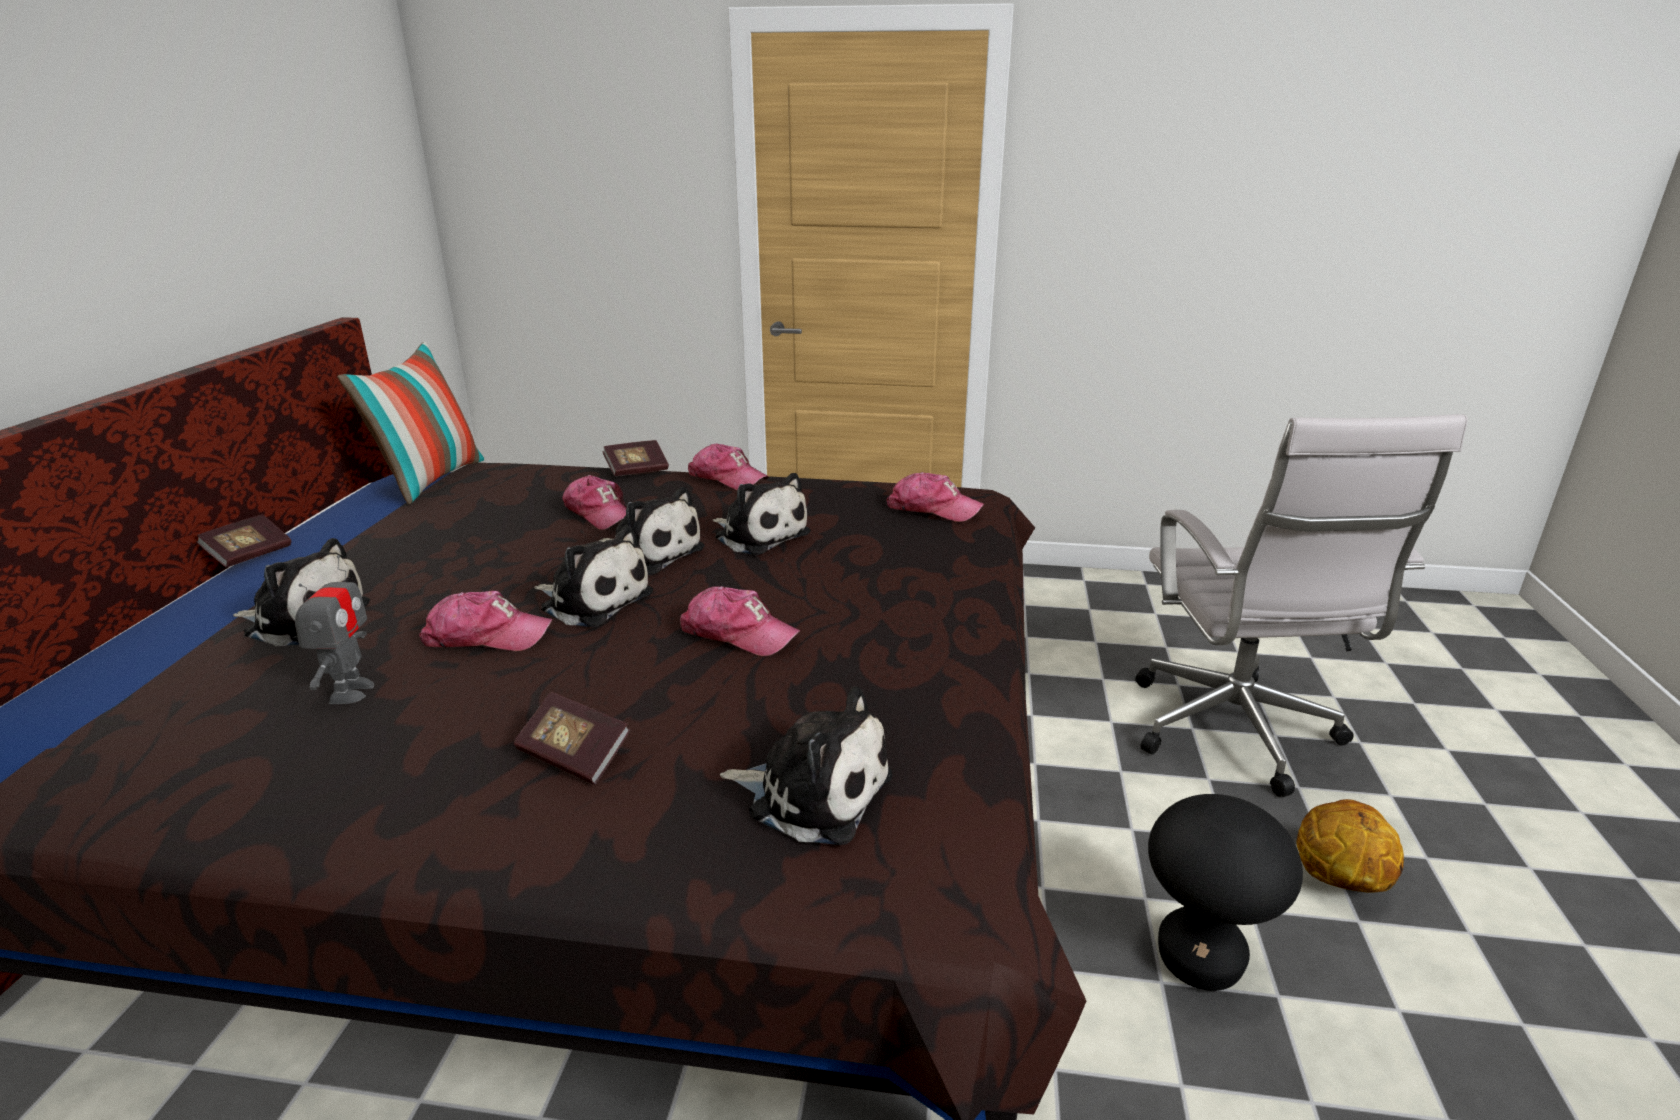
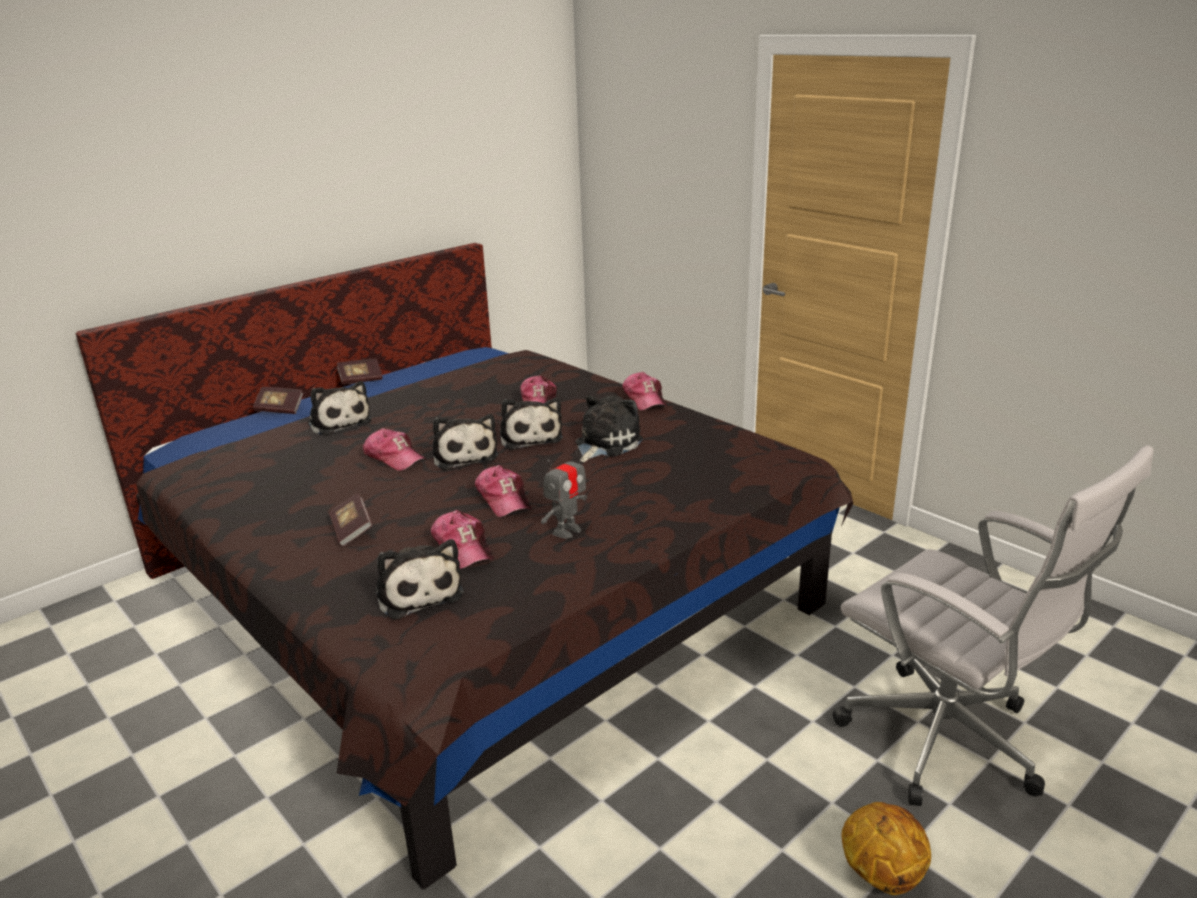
camera: 40 degrees right, 0 degrees up
toy robot [295,555,374,704] -> toy robot moved to [541,446,587,538]
pillow [337,341,485,504] -> none
book [603,440,669,476] -> book moved to [253,387,303,414]
plush toy [713,473,811,555] -> plush toy turned 135 degrees counterclockwise [575,395,643,462]
cap [886,472,984,522] -> cap moved to [431,510,494,569]
white office chair [1135,414,1468,797] -> white office chair turned 75 degrees counterclockwise [832,445,1154,806]
black stool [1148,794,1303,991] -> none

